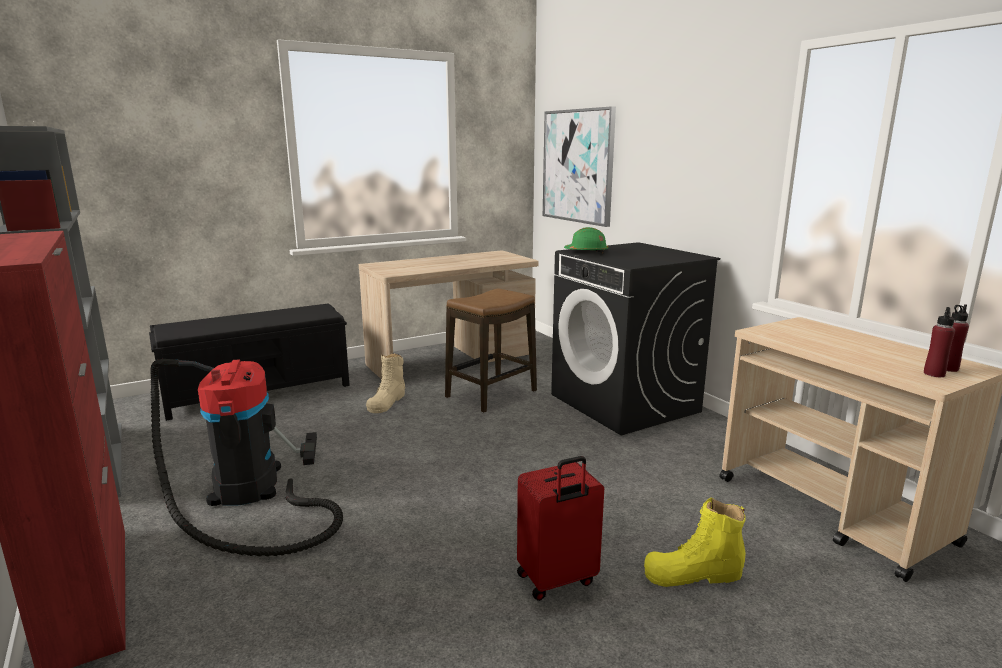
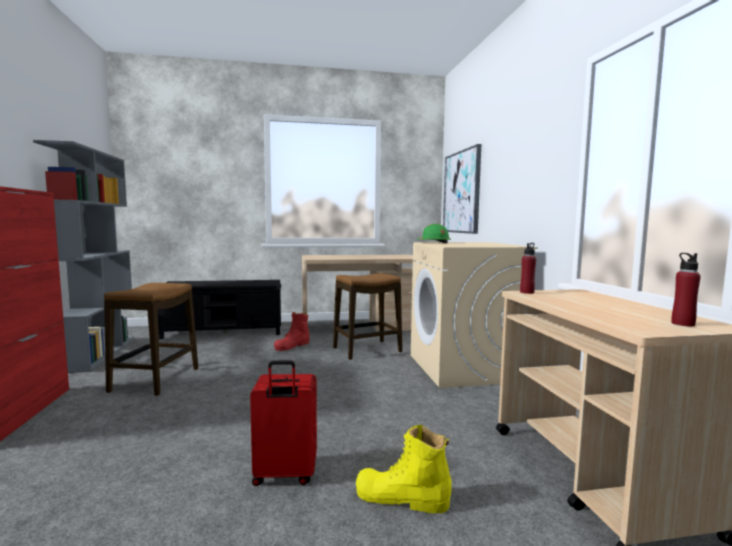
camera: 20 degrees right, 10 degrees down
vacuum cleaner [150,359,343,557] -> stool [104,283,198,396]
beige boot [366,353,405,413] -> red boot [274,312,310,351]
black washing machine [551,242,720,435] -> beige washing machine [411,242,538,388]
red bottle [924,307,955,377] -> red bottle moved to [520,243,536,294]

